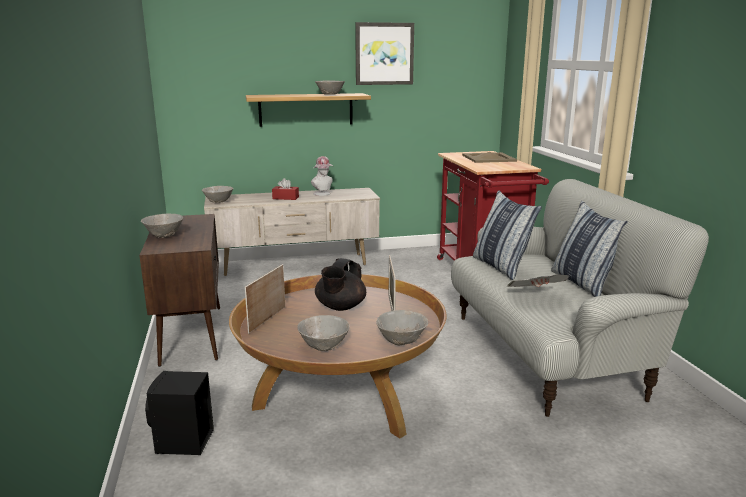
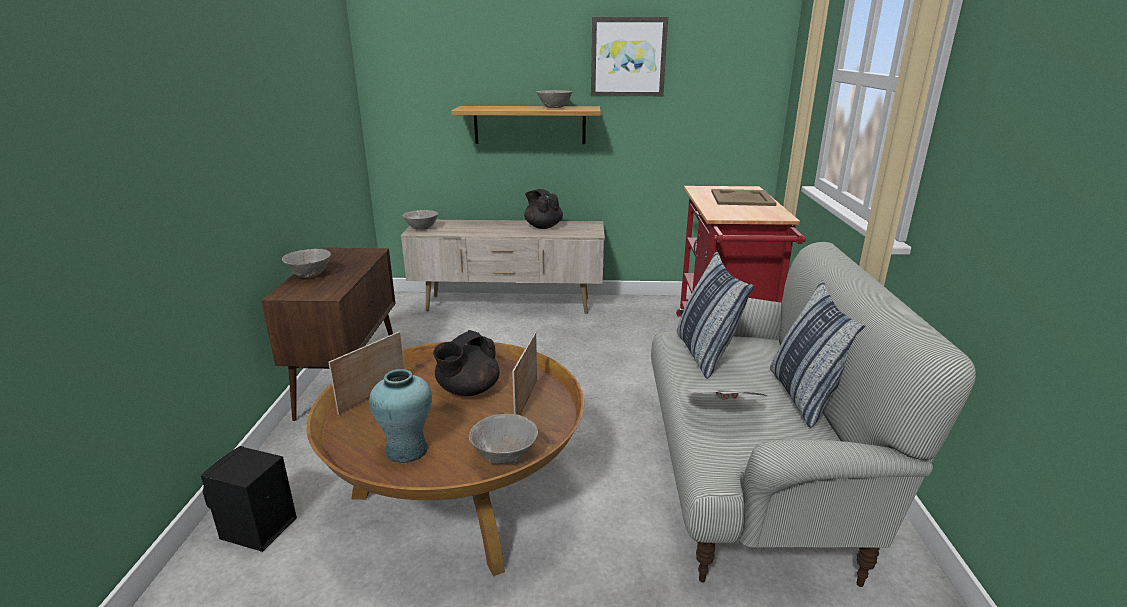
camera: 15 degrees right, 5 degrees up
red tissue box [272,178,299,200] -> none
grey bowl [297,315,350,351] -> turquoise vase [369,369,432,463]
hat [311,156,333,196] -> black teapot [524,189,563,229]

